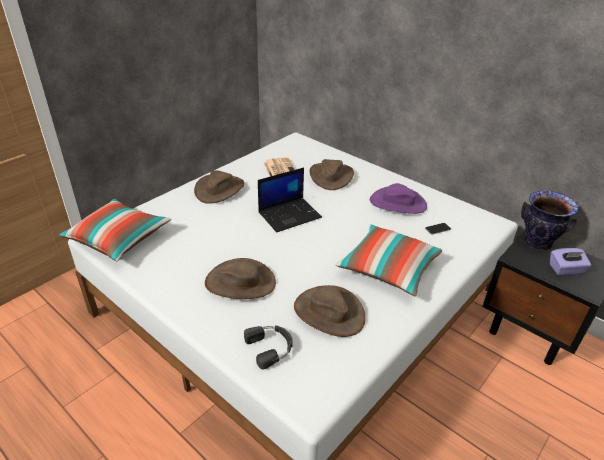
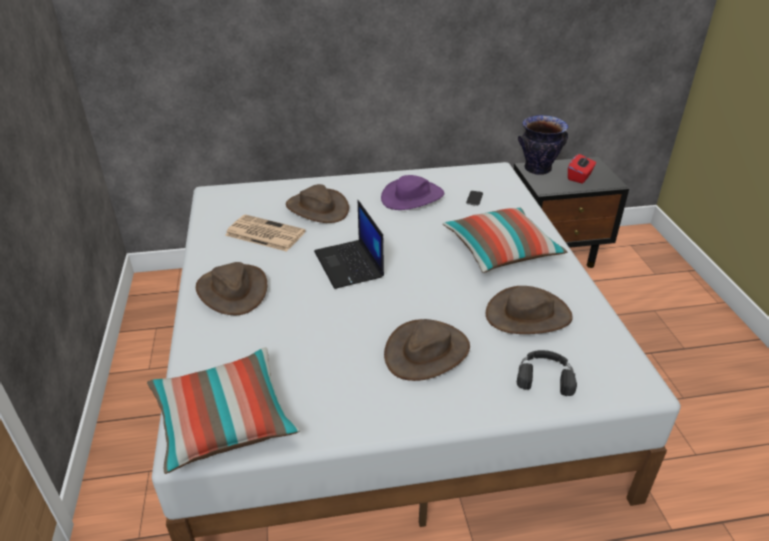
camera: 50 degrees left, 0 degrees up
laptop [258,168,322,232] -> laptop turned 150 degrees clockwise [314,200,384,289]
purple tissue box [550,248,591,275] -> red tissue box [568,154,596,184]

